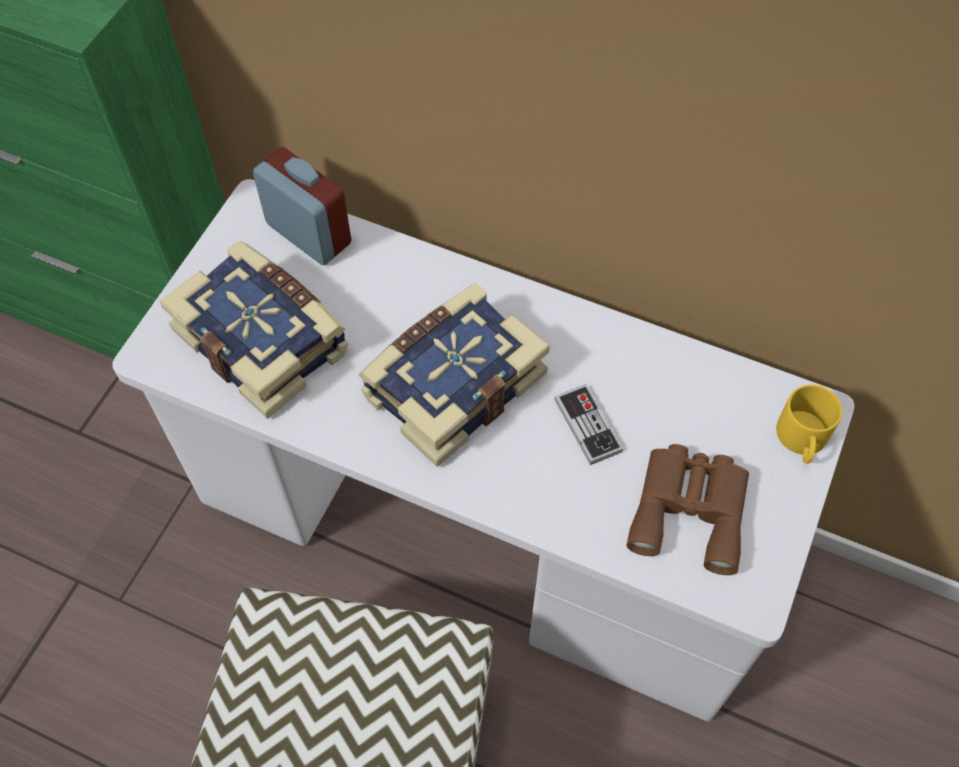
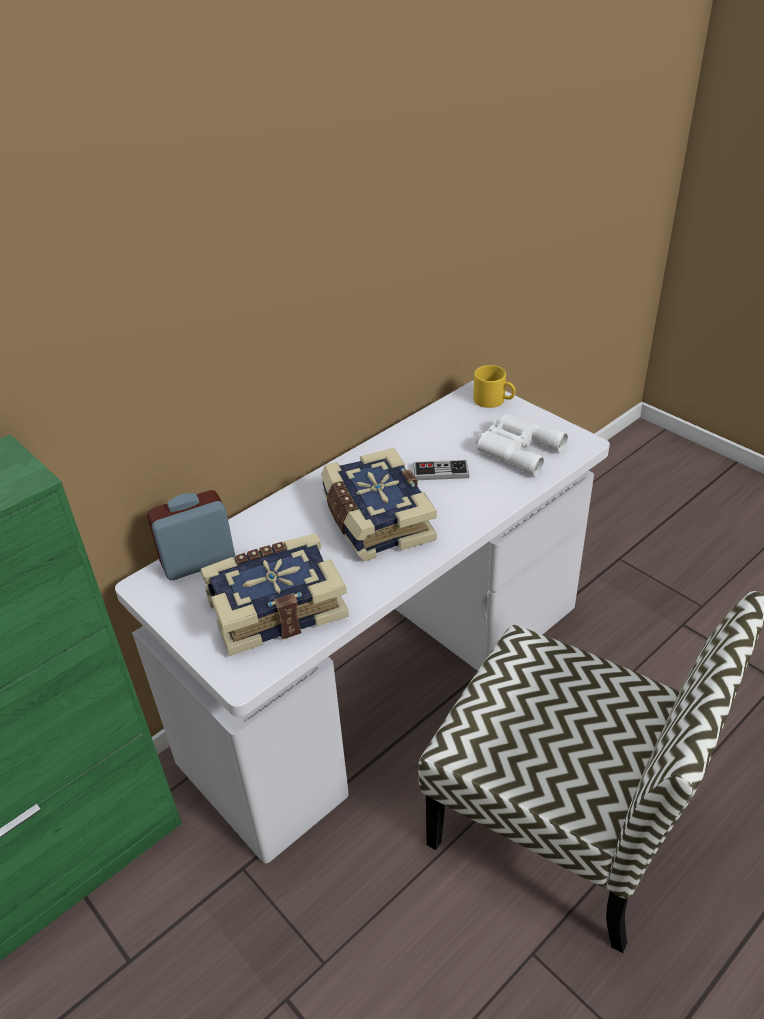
camera: 65 degrees left, 20 degrees down
brown binoculars [627,444,749,575] -> white binoculars [476,414,568,476]

